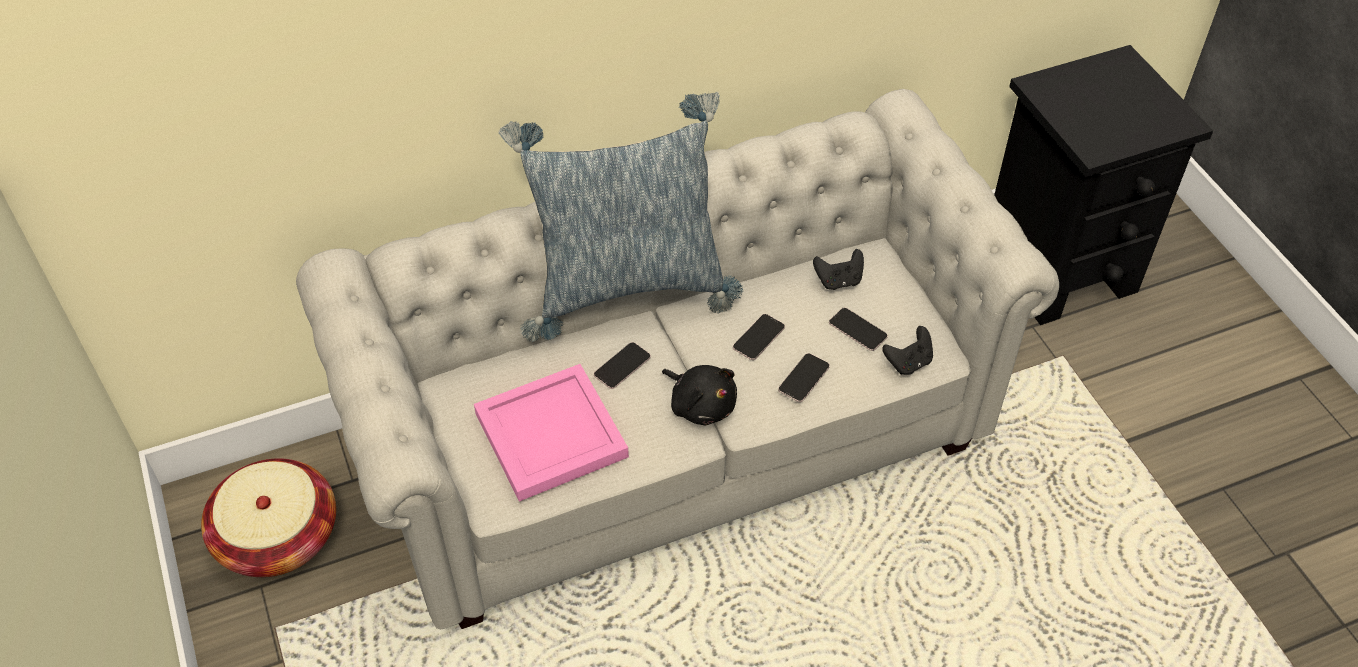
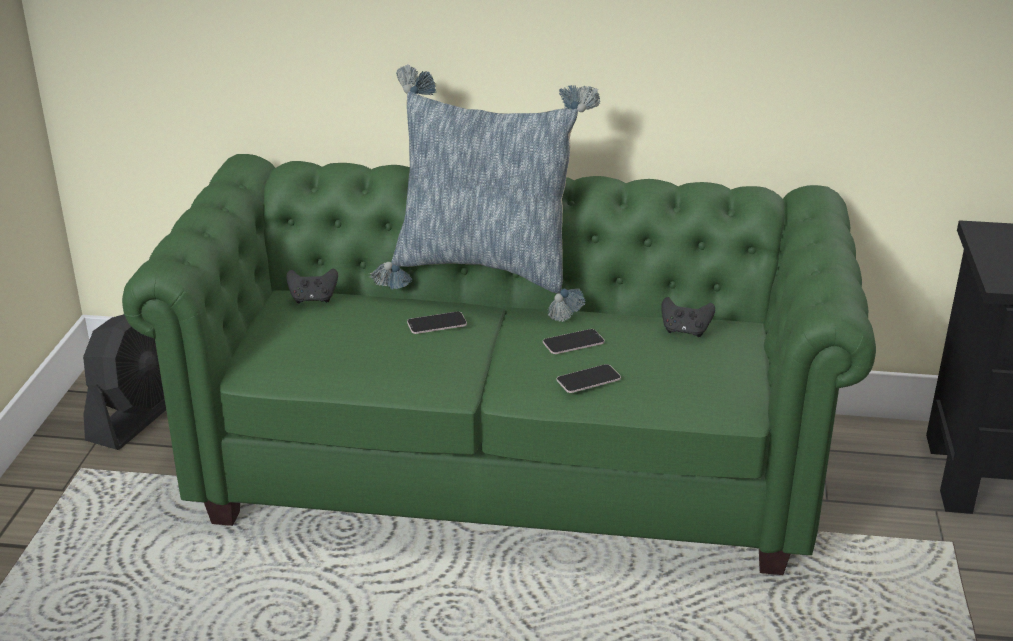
camera: 30 degrees right, 20 degrees down
basket [201,458,336,577] -> black fan [83,314,166,450]
white sofa [296,89,1059,629] -> green sofa [122,154,876,575]
pink tray [474,364,629,501] -> none
black plush toy [662,365,737,425] -> none
phone [829,307,888,351] -> none
black game controller [882,326,933,375] -> black game controller moved to [286,269,338,303]

